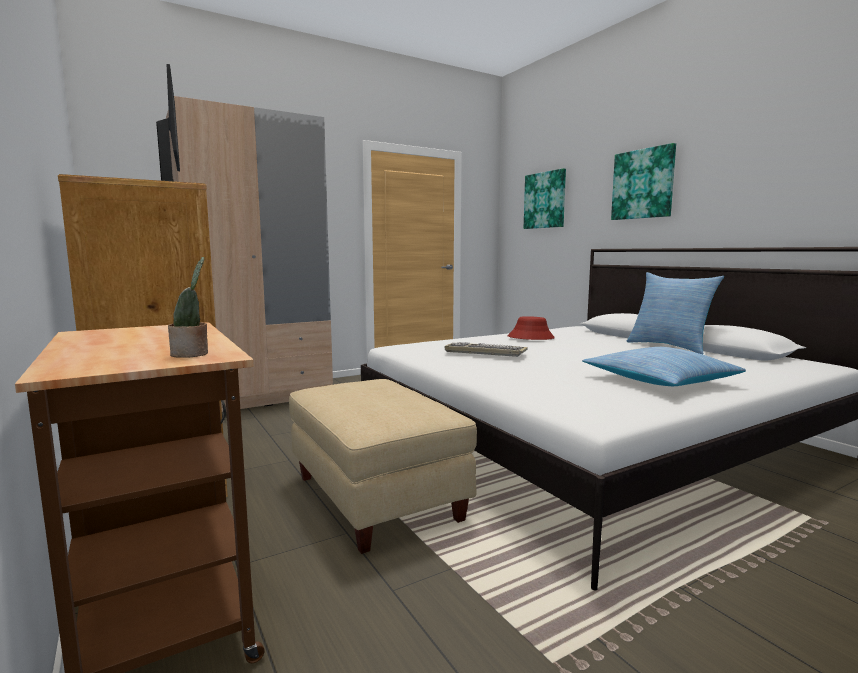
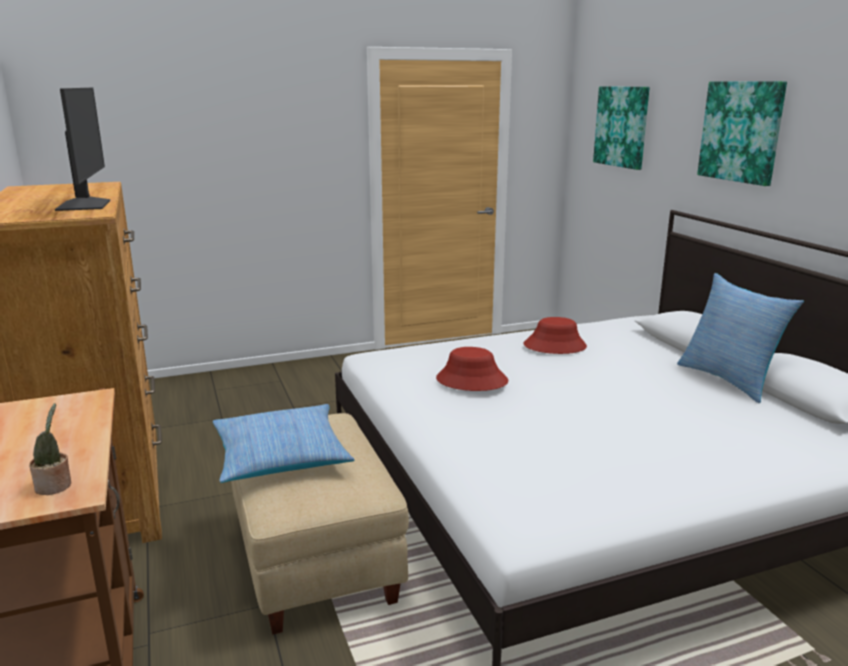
camera: 10 degrees right, 10 degrees up
beige wardrobe [166,96,333,412] -> none
keyboard [445,342,528,357] -> red hat [436,347,508,391]
pillow [582,347,746,386] -> pillow moved to [213,404,354,483]

